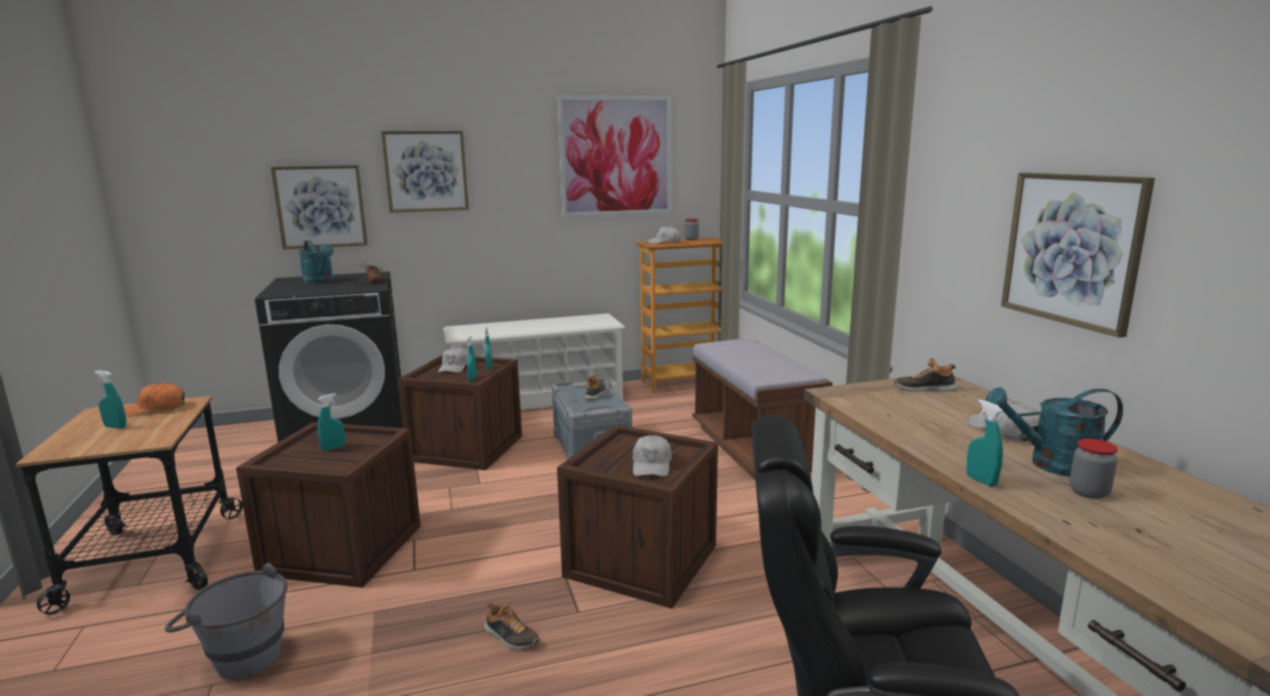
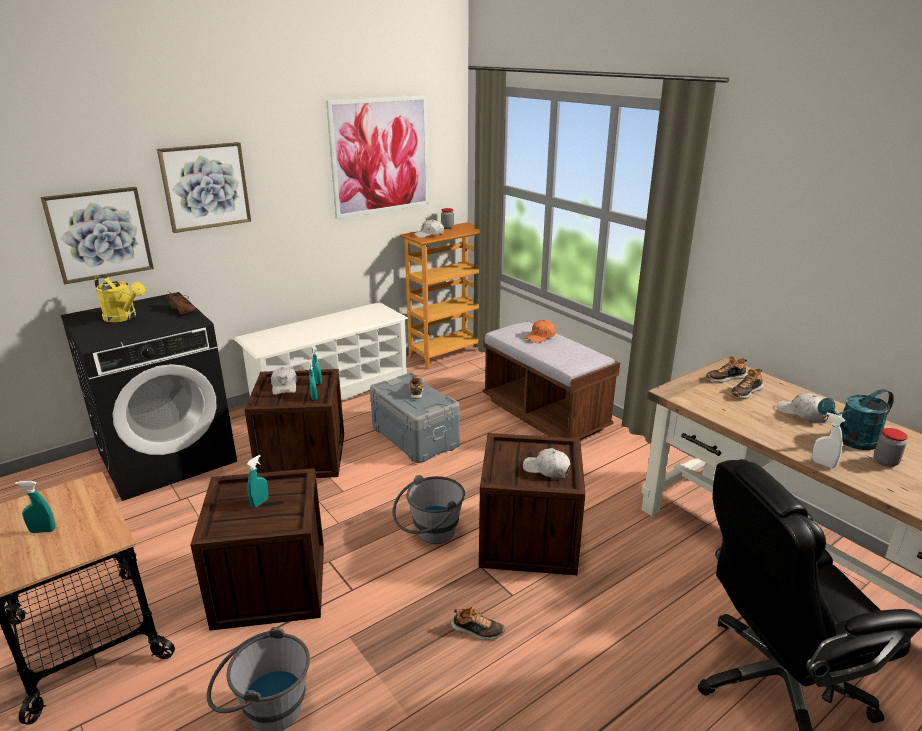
camera: 20 degrees left, 10 degrees up
orange cap [124,383,185,417] -> orange cap moved to [524,320,556,343]
turquoise watering can [299,240,334,284] -> yellow watering can [95,275,145,322]
white cap [632,435,672,477] -> white cap turned 135 degrees clockwise [523,448,571,478]
turquoise spray bottle [966,399,1003,487] -> white spray bottle [812,412,845,468]
picture [1001,173,1155,338] -> none
none -> grey bucket [393,475,465,544]
none -> shoe [731,369,764,398]

